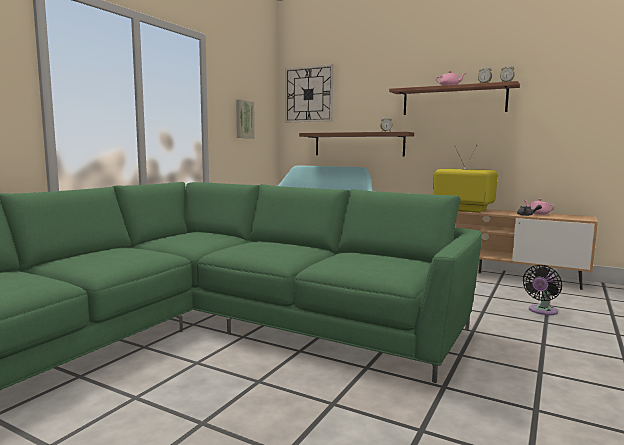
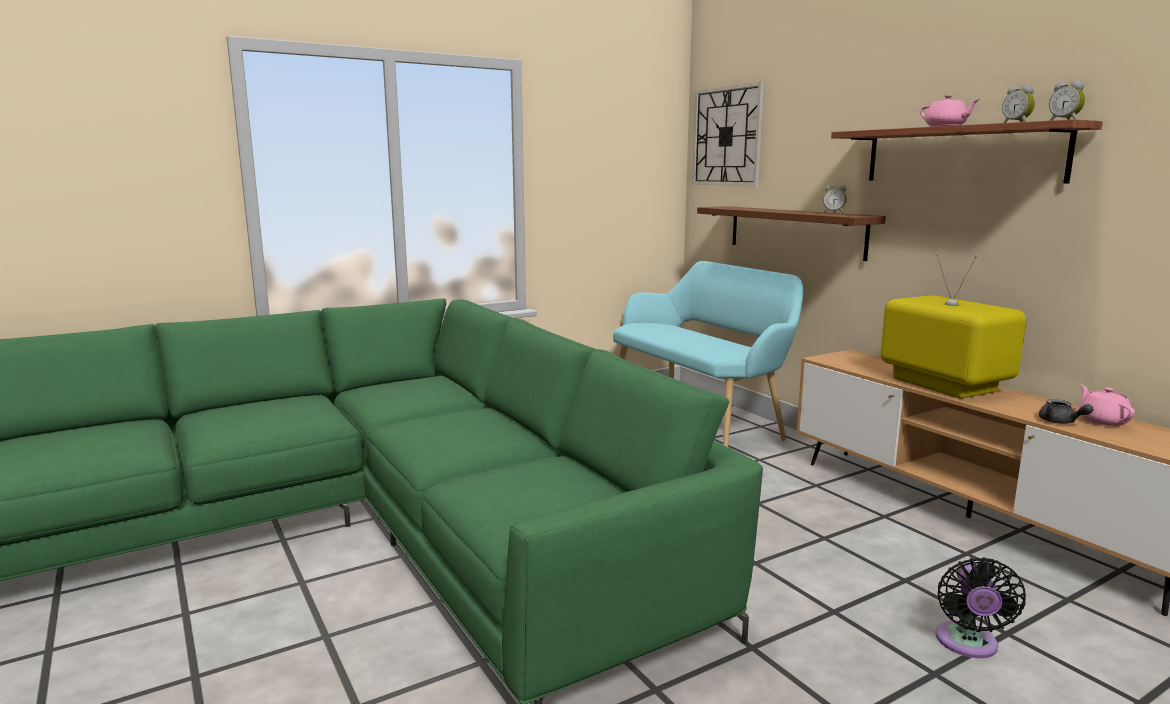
camera: 30 degrees right, 5 degrees up
picture [236,99,255,139] -> none
black fan [523,265,562,315] -> black fan turned 60 degrees counterclockwise [935,557,1026,658]

